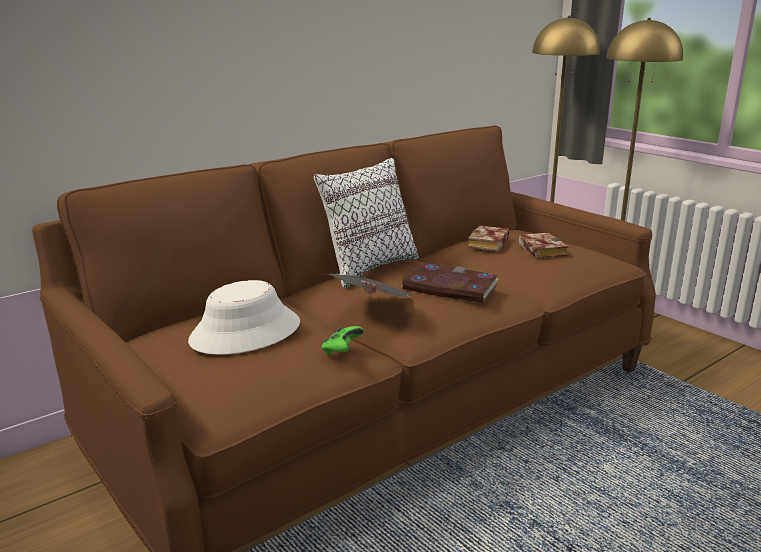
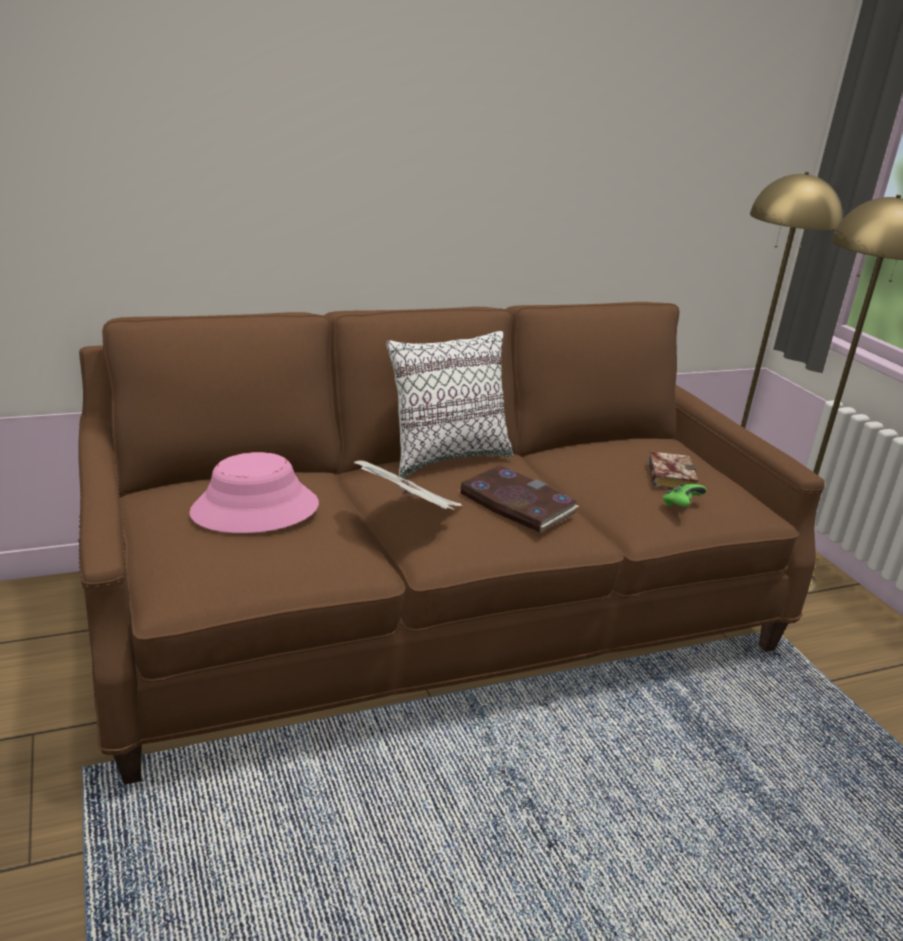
camera: 15 degrees right, 5 degrees up
white hat [188,280,300,355] -> pink hat [189,452,319,533]
green game controller [321,326,364,355] -> green game controller moved to [663,483,707,507]
book [468,225,510,251] -> none

